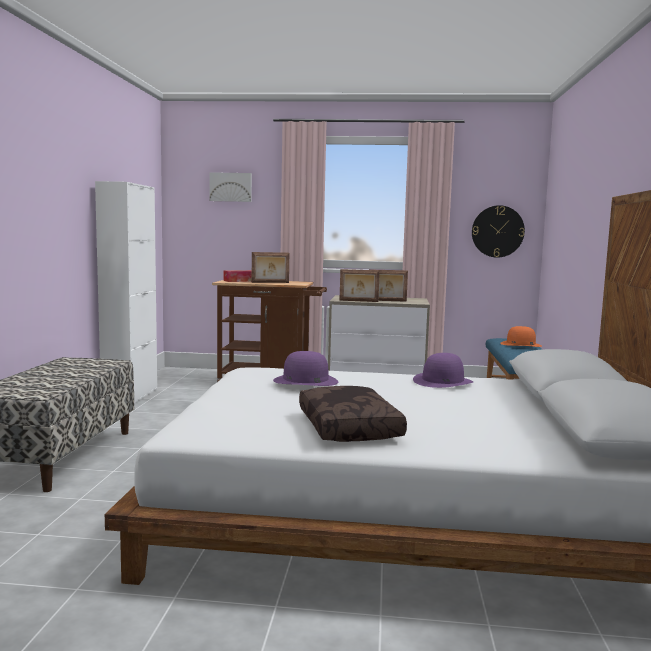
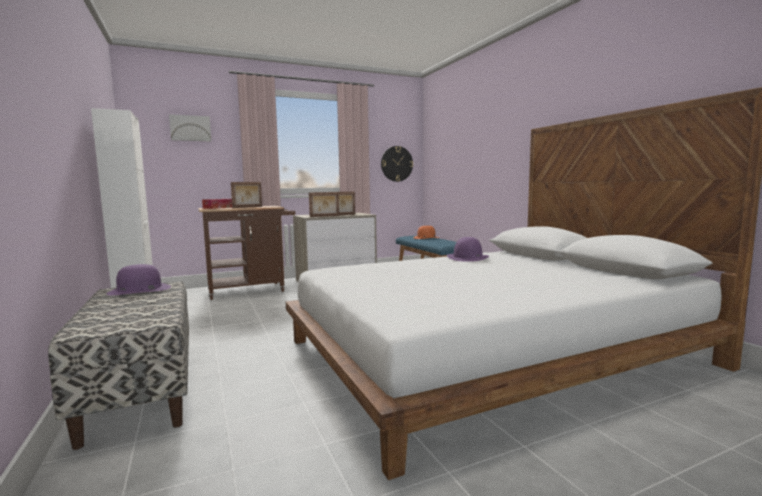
camera: 30 degrees left, 0 degrees up
purple hat [273,351,338,386] -> purple hat moved to [107,264,171,295]
brown pillow [299,386,407,442] -> none

